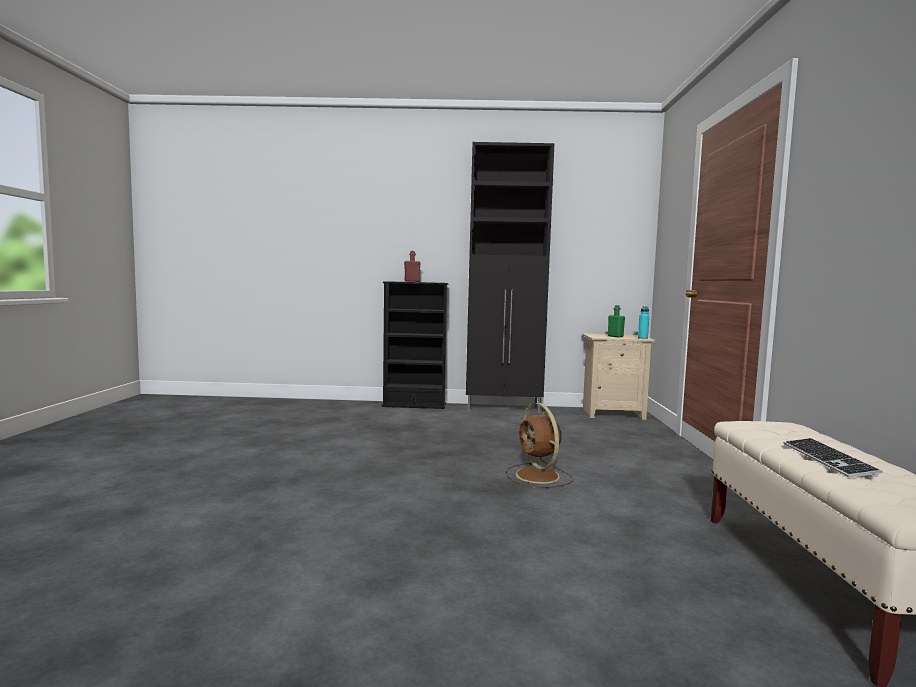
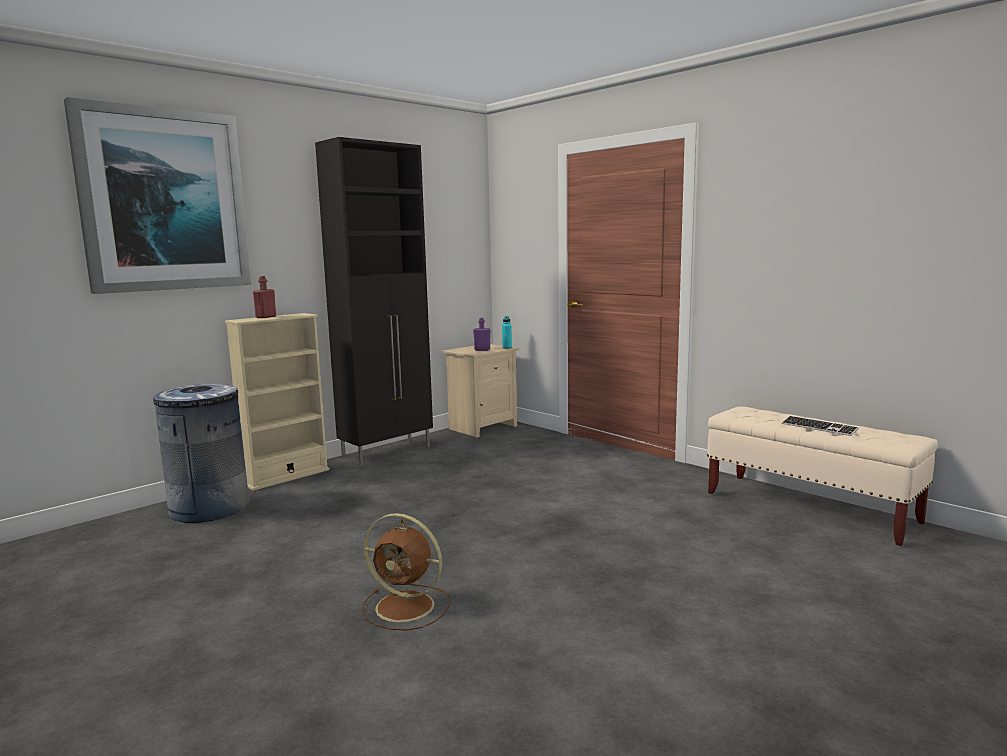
camera: 45 degrees left, 5 degrees up
black bookcase [382,281,448,409] -> beige bookcase [225,313,330,491]
brown fan [506,403,573,488] -> brown fan moved to [361,513,451,631]
green bottle [608,305,625,337] -> purple bottle [473,318,491,351]
none -> picture [64,97,251,294]
none -> grey trash can [153,384,250,523]

